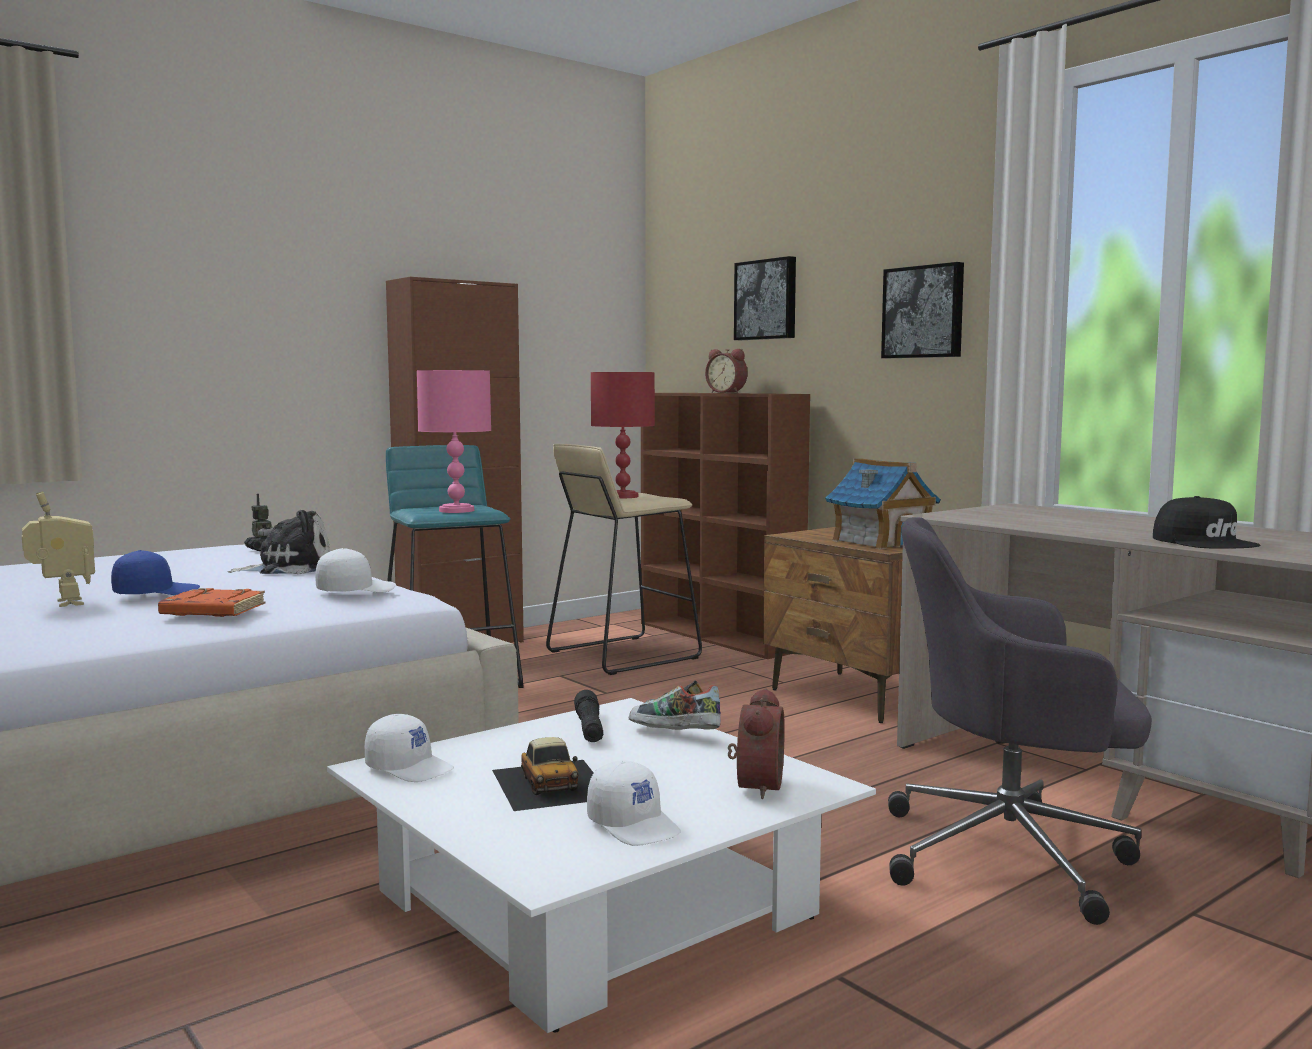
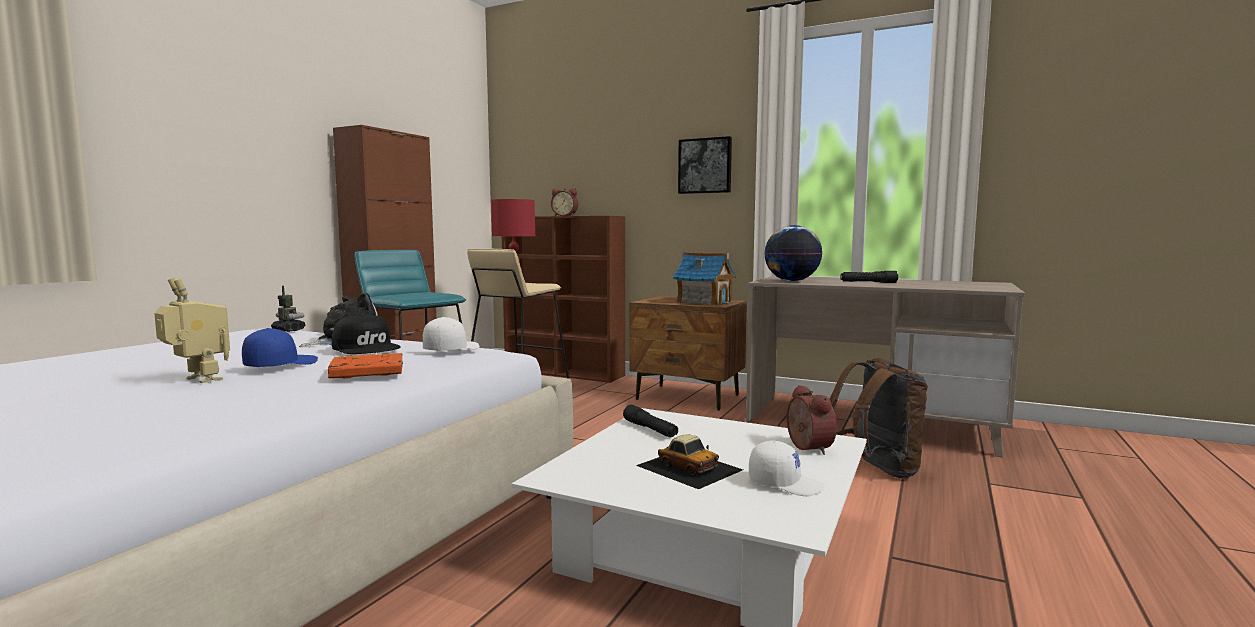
camera: 25 degrees left, 0 degrees up
white cap [365,714,454,782] -> none
pink table lamp [417,370,491,513] -> none
shoe [629,680,721,730] -> none
picture [734,256,796,340] -> none
grey office chair [888,517,1152,925] -> brown backpack [830,358,928,478]
black cap [1153,496,1260,549] -> black cap moved to [332,315,401,354]
none -> globe [764,225,823,281]
none -> black flashlight [840,271,898,283]

